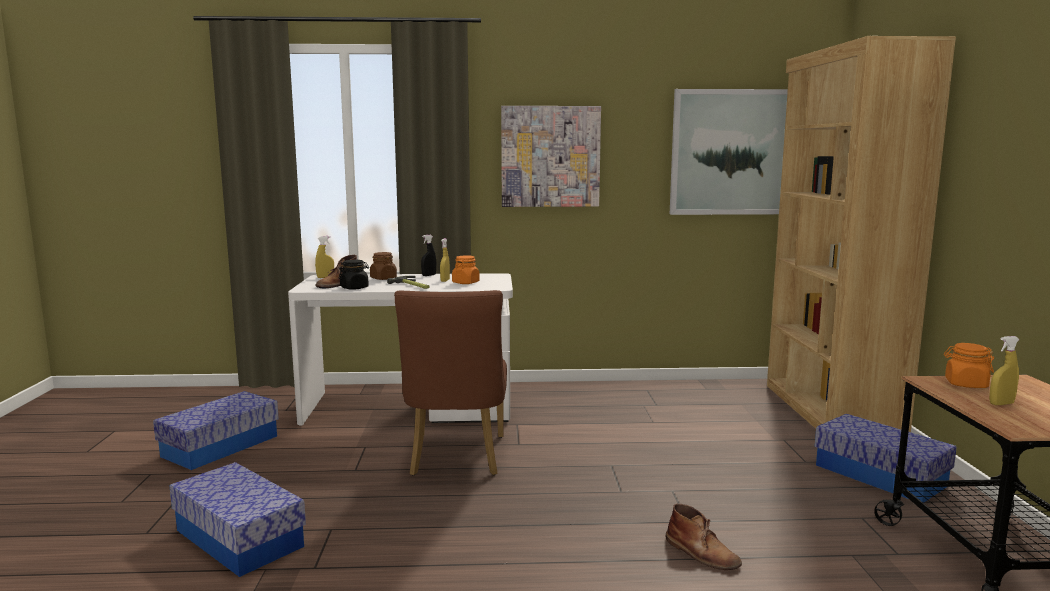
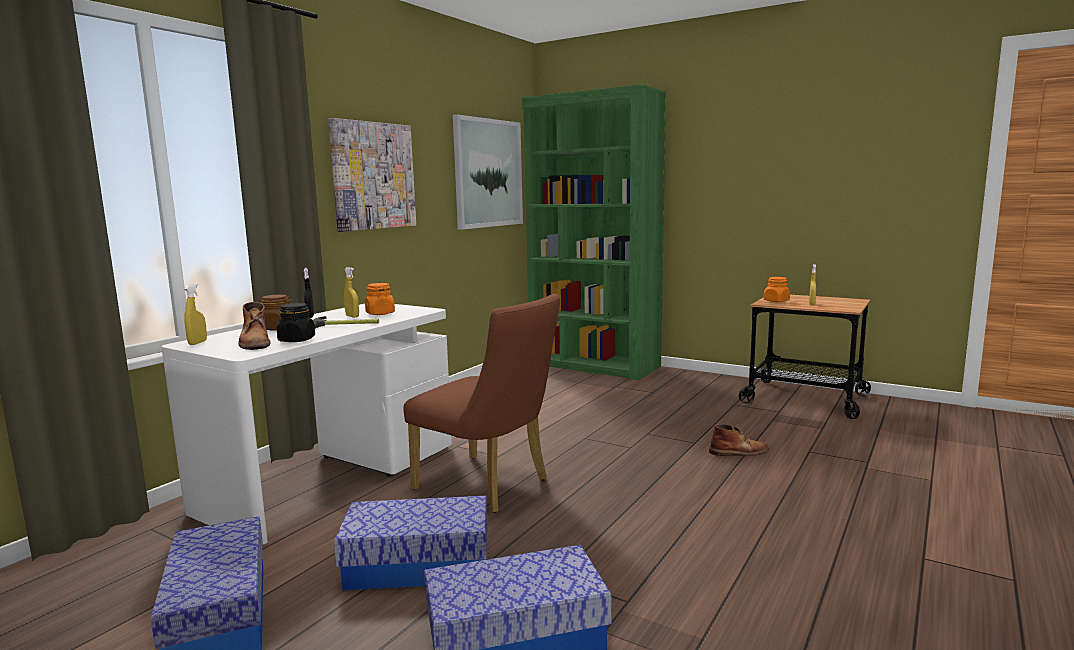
camera: 55 degrees left, 0 degrees up
brown bookcase [767,36,956,432] -> green bookcase [522,84,666,380]
storage box [815,414,957,502] -> storage box moved to [334,496,487,591]

